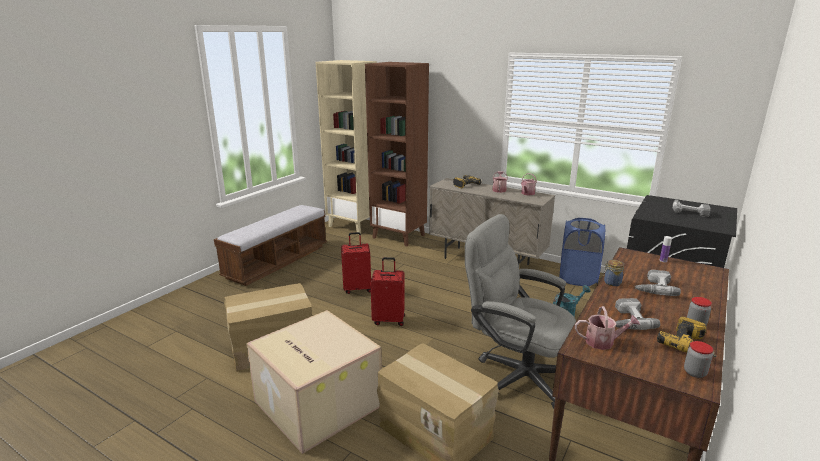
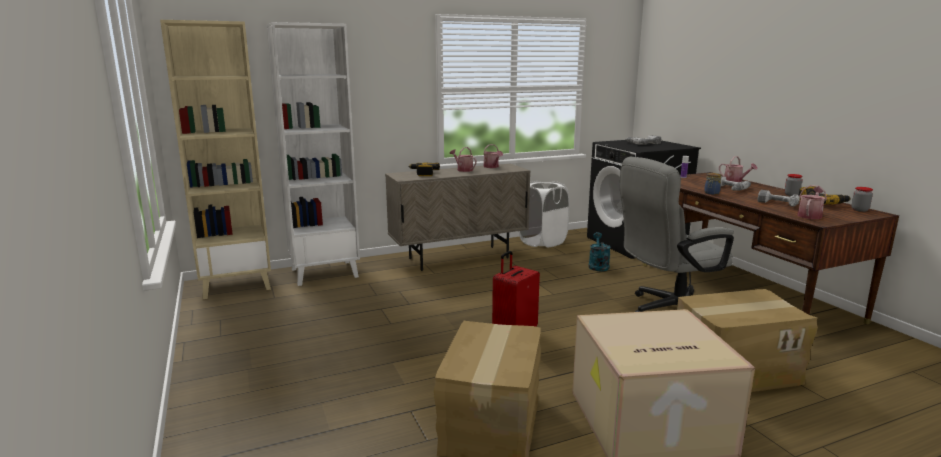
camera: 55 degrees left, 5 degrees down
bench [214,205,327,286] -> none
red suitcase [341,232,371,294] -> none
brown bookcase [365,62,429,246] -> white bookcase [267,22,360,286]
blue laundry basket [559,218,605,286] -> white laundry basket [519,181,570,247]
none -> watering can [719,156,758,182]

